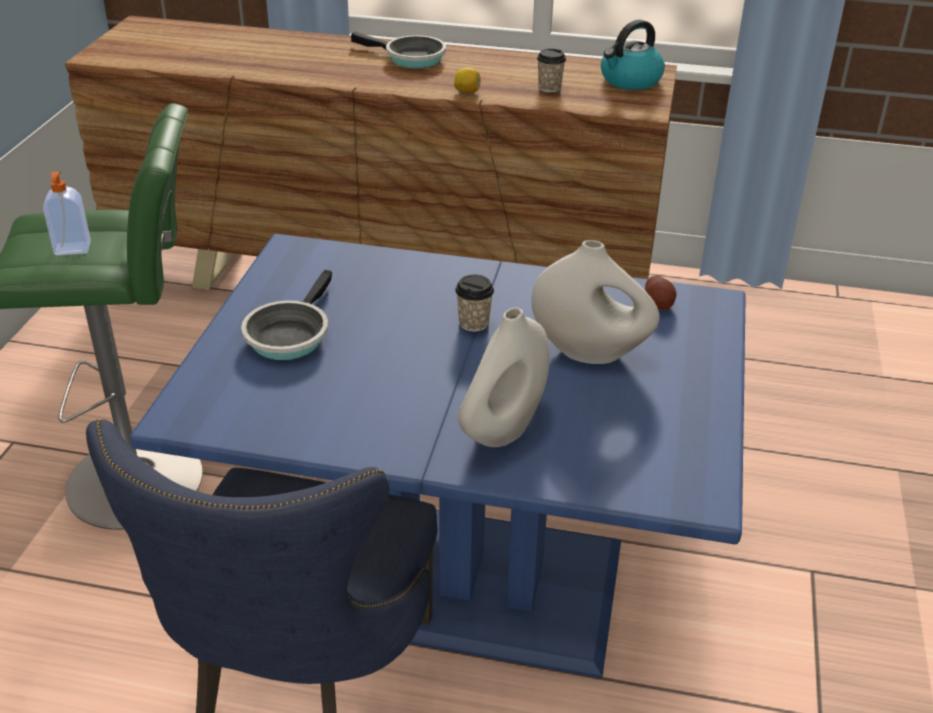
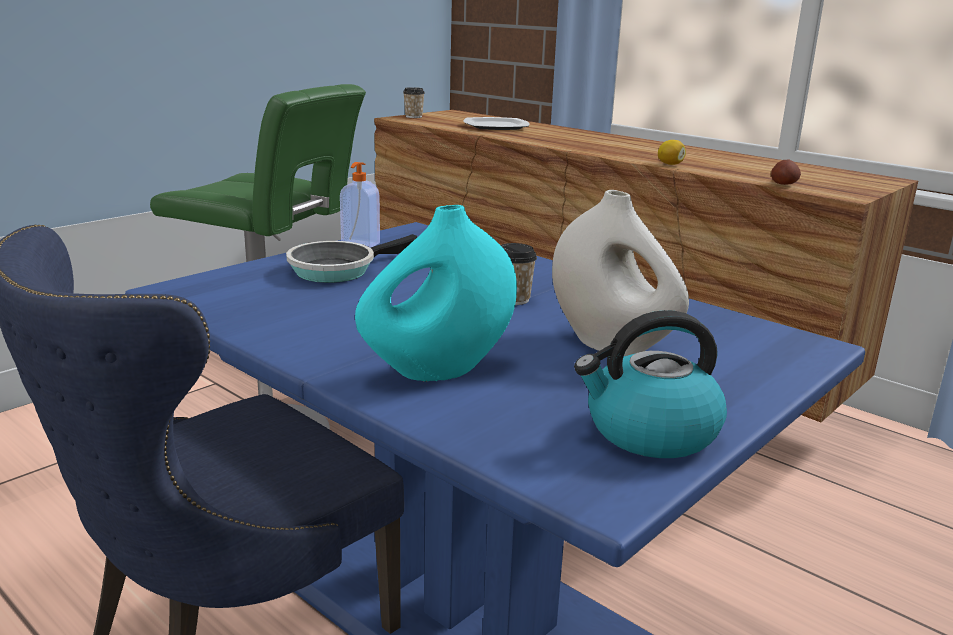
camera: 30 degrees right, 15 degrees down
soap dispenser [43,172,91,255] -> soap dispenser moved to [340,162,380,248]
frying pan [351,32,446,68] -> none
white vase [458,307,550,447] -> turquoise vase [355,205,517,382]
cup [537,48,566,92] -> cup moved to [403,87,425,118]
kettle [601,20,665,90] -> kettle moved to [574,310,727,458]
potato [645,276,677,310] -> potato moved to [771,160,801,185]
none -> plate [463,117,530,130]

